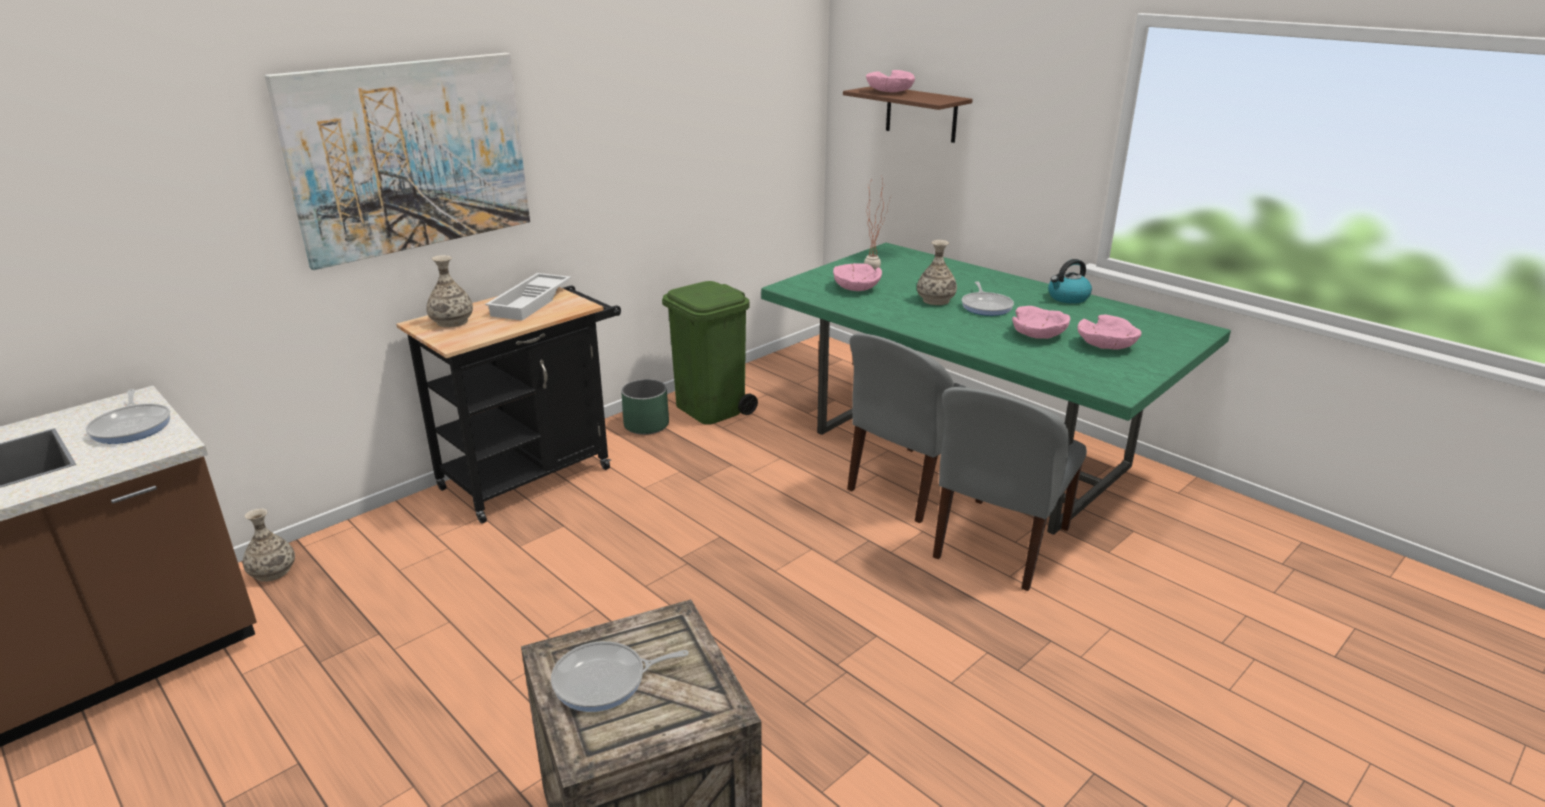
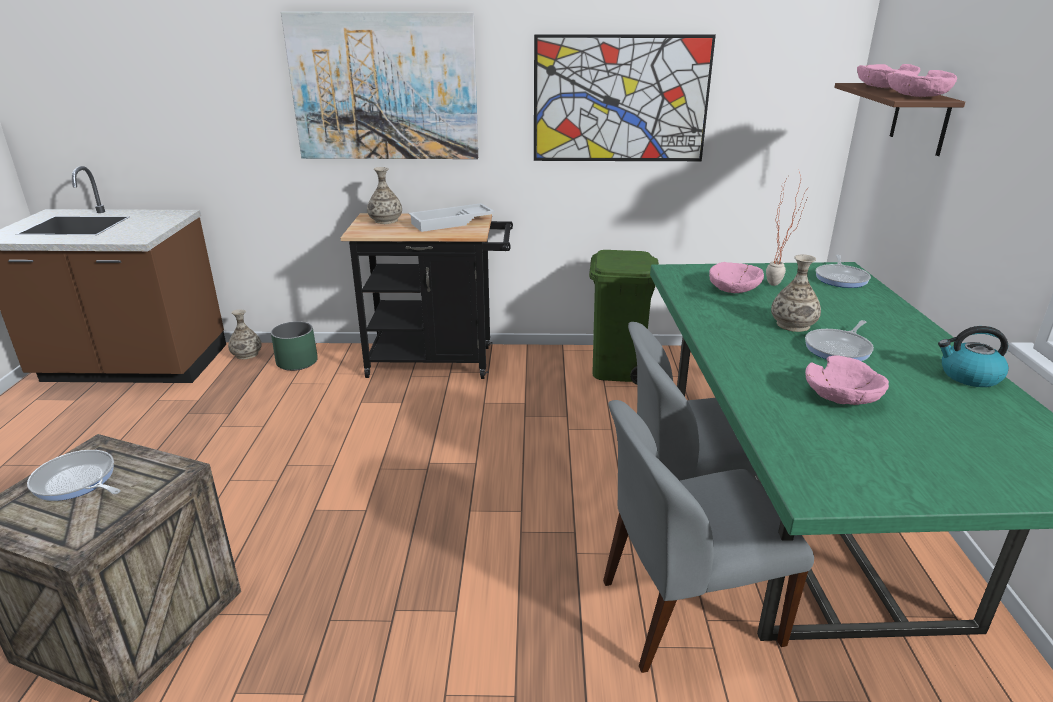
camera: 45 degrees right, 0 degrees up
frying pan [86,389,170,444] -> frying pan moved to [816,255,871,288]
green planter [621,379,669,435] -> green planter moved to [271,321,318,371]
pink bowl [1077,315,1141,350] -> pink bowl moved to [887,70,957,97]
none -> picture [534,34,716,161]

